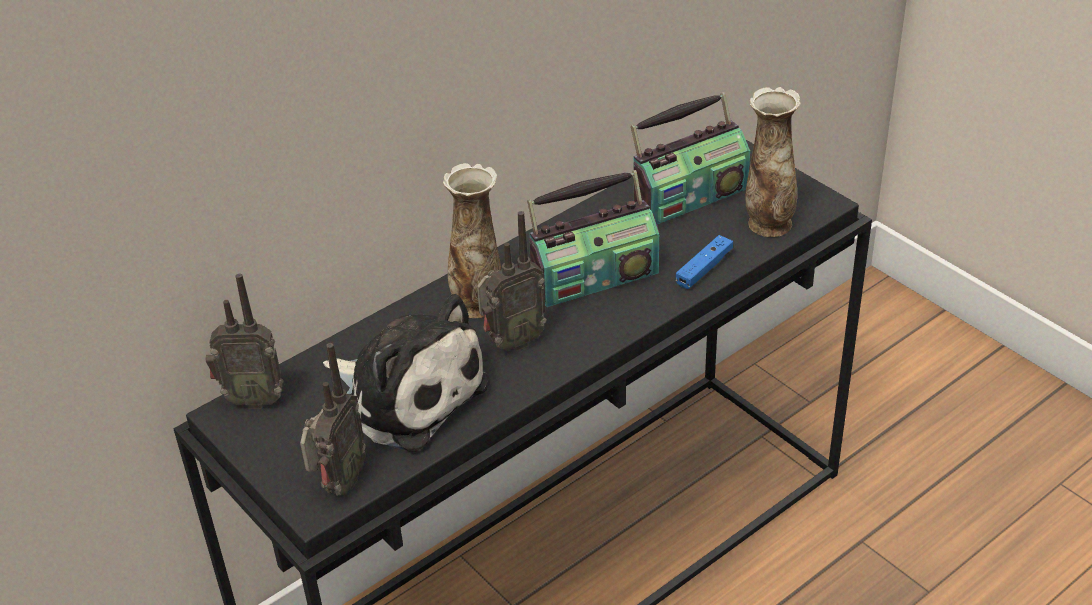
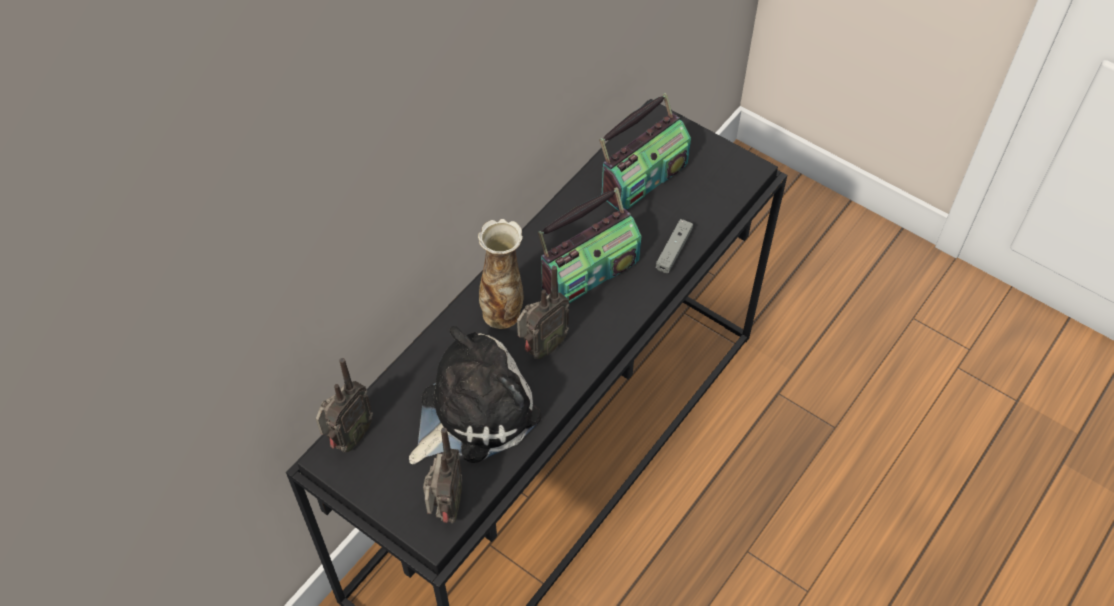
camera: 15 degrees left, 15 degrees up
radio [206,274,284,409] -> radio turned 45 degrees counterclockwise [316,358,373,453]
plush toy [323,294,490,452] -> plush toy turned 60 degrees counterclockwise [409,326,541,464]
blue game controller [676,235,733,289] -> grey game controller [656,219,693,273]
vase [745,87,801,237] -> none

